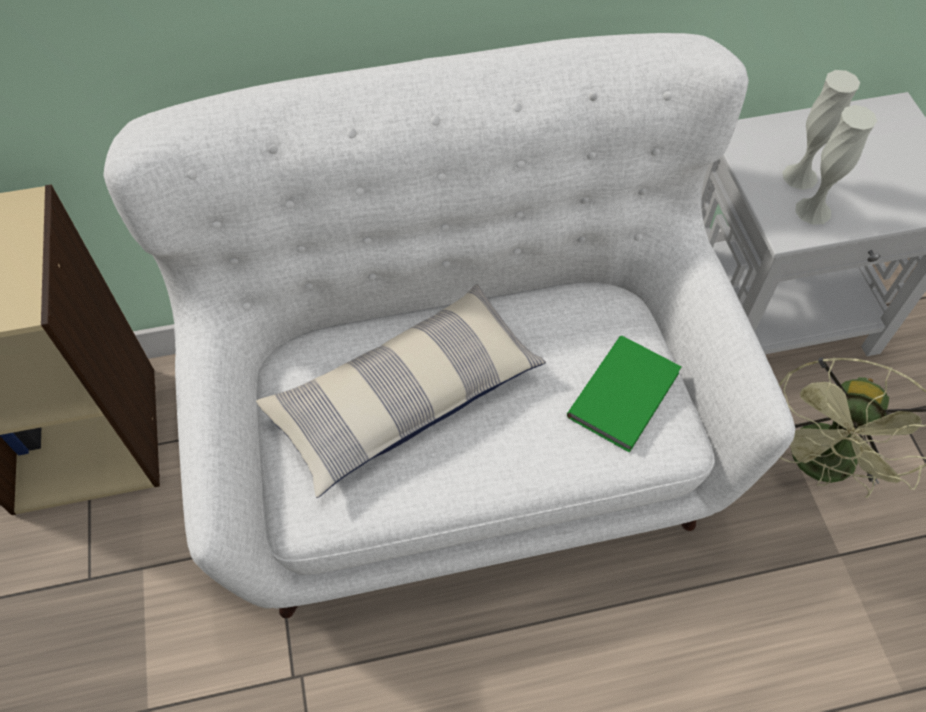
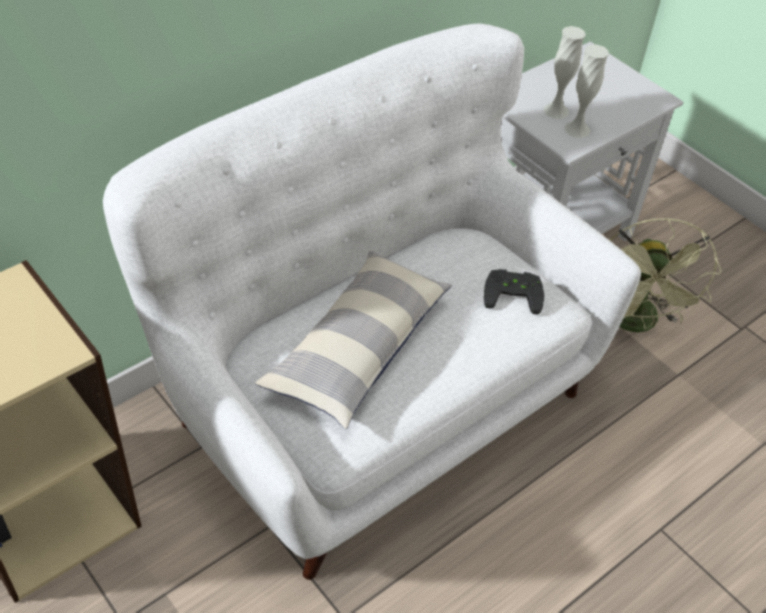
camera: 30 degrees left, 10 degrees down
green book [567,336,682,453] -> black game controller [484,269,544,314]

